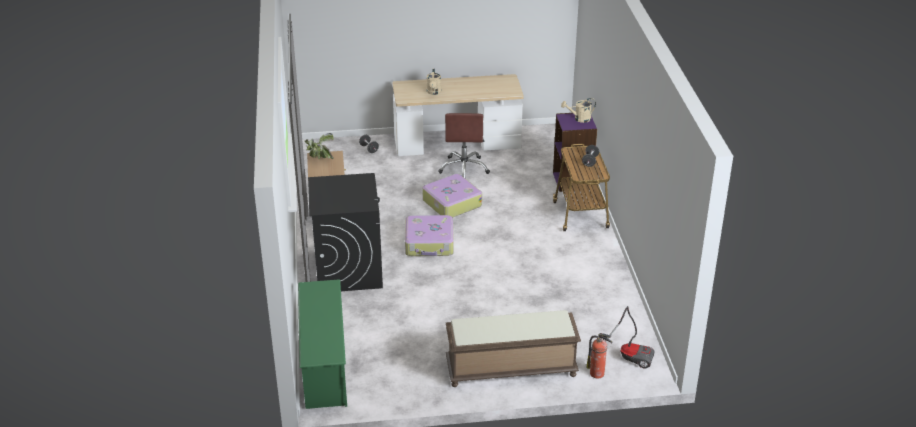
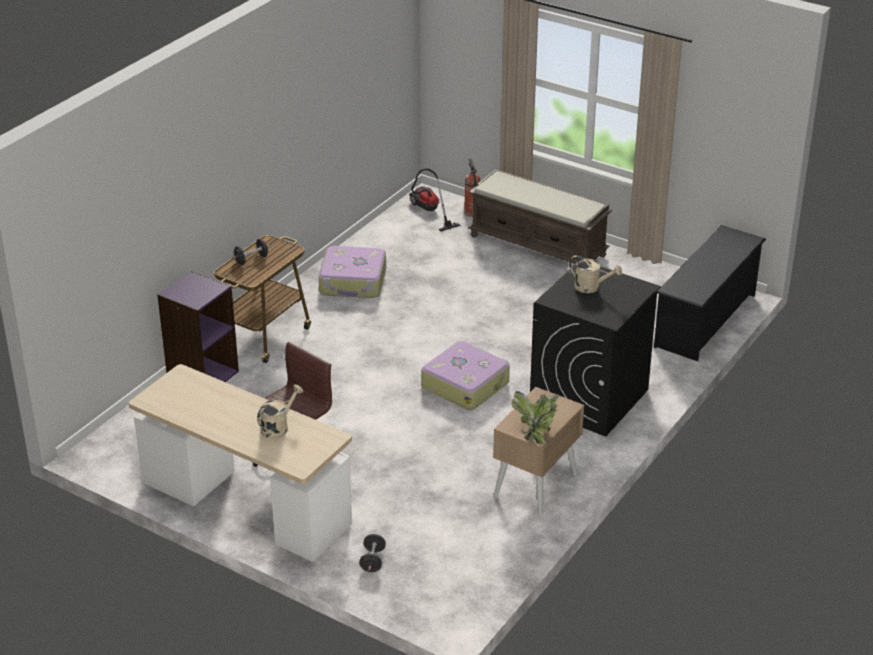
camera: 140 degrees left, 0 degrees up
green shoe rack [298,279,347,409] -> black shoe rack [654,225,766,361]
suitcase [422,174,482,217] -> suitcase moved to [318,246,386,298]
beige watering can [561,98,596,123] -> beige watering can moved to [569,255,622,293]

